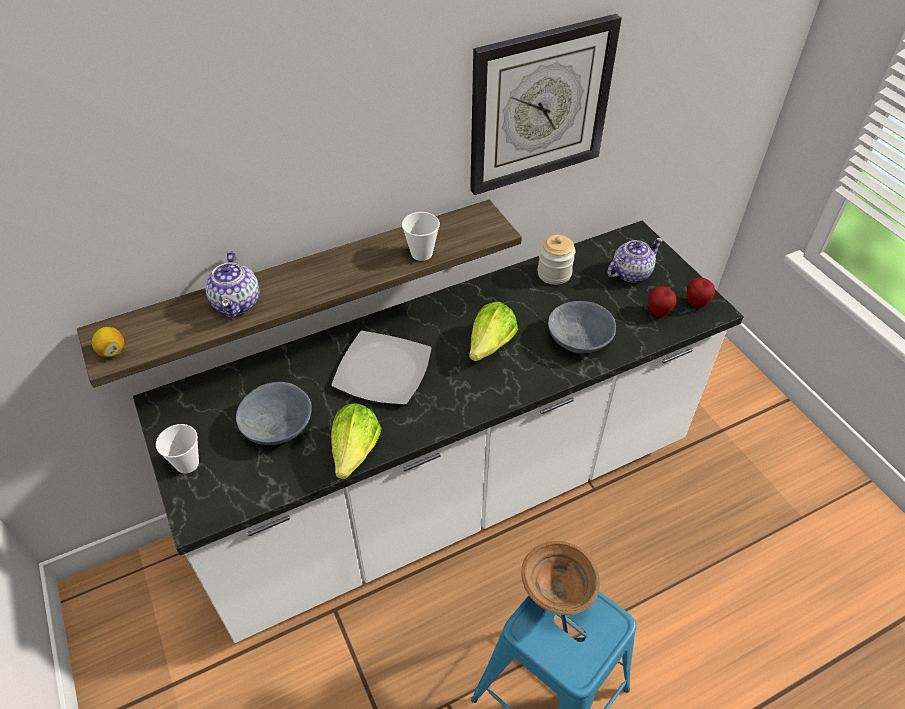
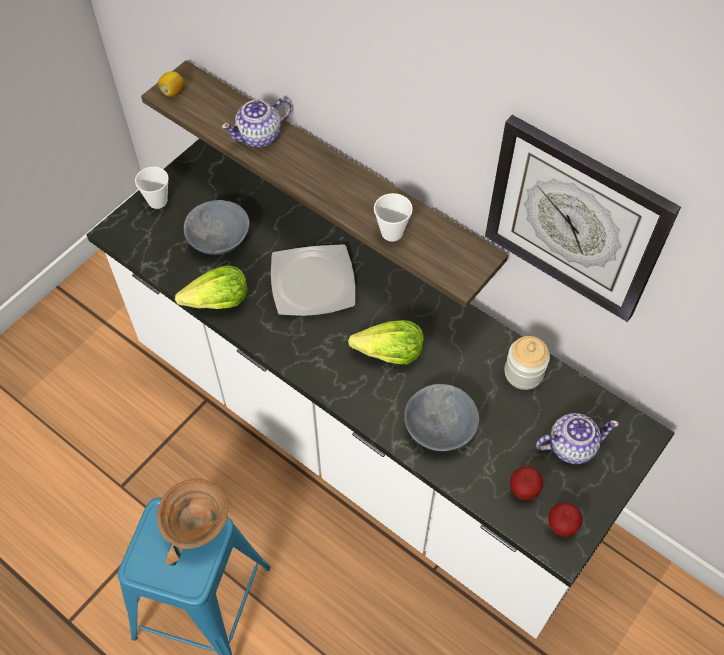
camera: 65 degrees right, 10 degrees up
teapot [607,238,663,282] -> teapot turned 45 degrees counterclockwise [536,413,619,464]

